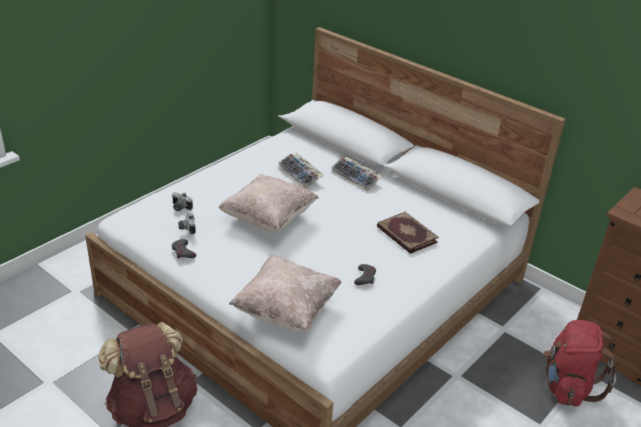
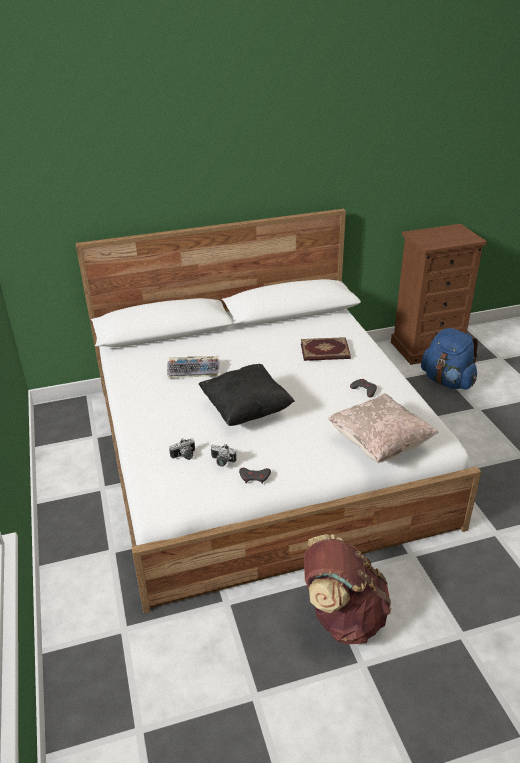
camera: 55 degrees left, 0 degrees up
beige pillow [219,174,319,232] -> black pillow [199,364,295,426]
keyboard [331,156,383,191] -> none
red backpack [543,320,616,406] -> blue backpack [421,328,478,390]

